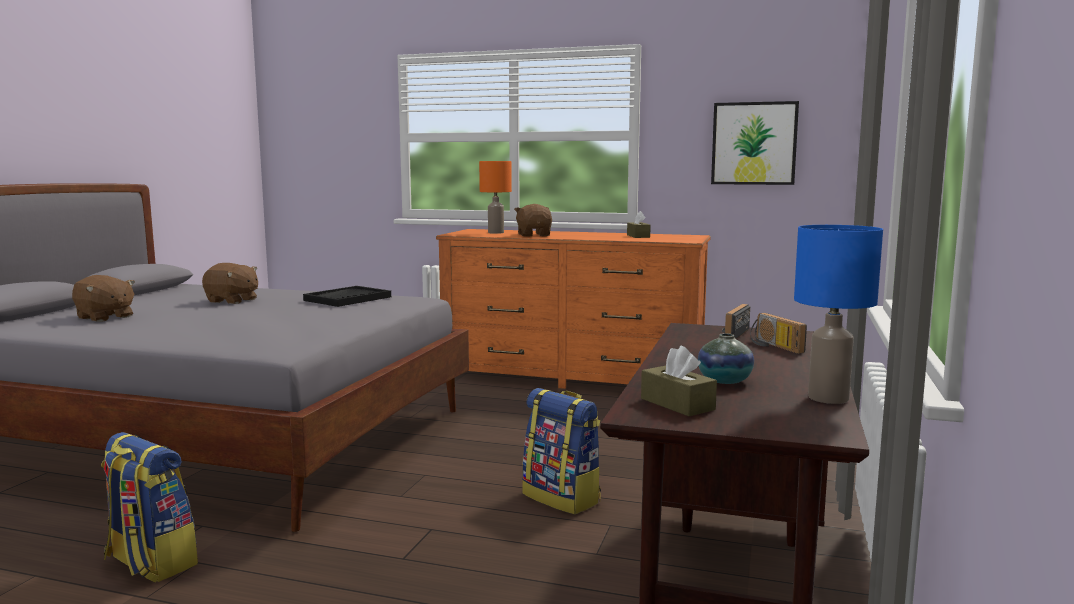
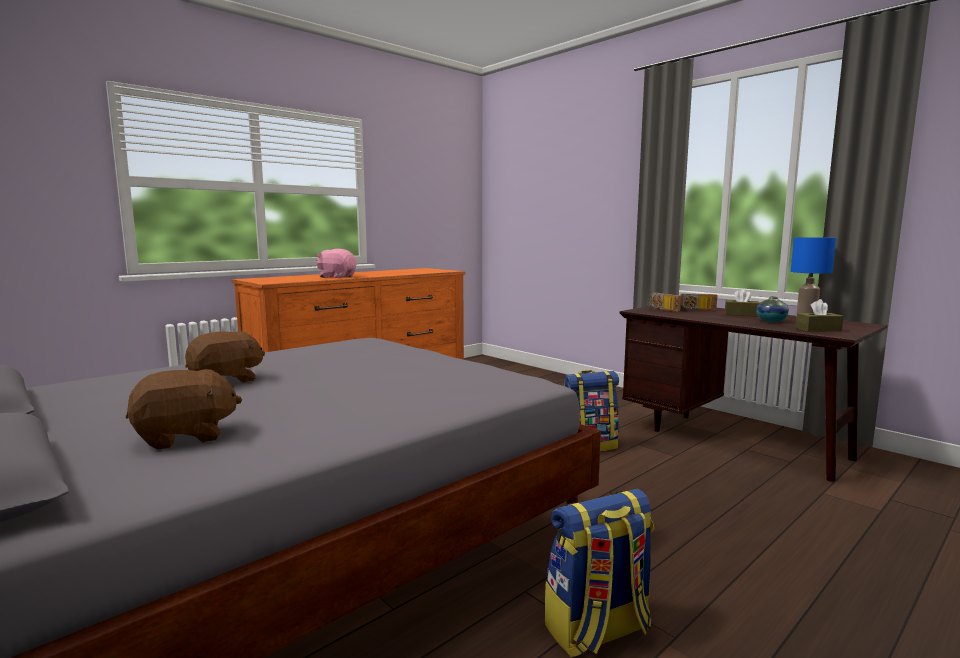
camera: 60 degrees left, 0 degrees up
black tray [303,286,391,307] -> none
orange table lamp [479,161,512,234] -> none
brown plush toy [514,204,552,237] -> pink plush toy [317,249,356,278]
brown tissue box [627,211,651,238] -> brown tissue box moved to [725,289,760,317]
picture [711,101,799,185] -> none

